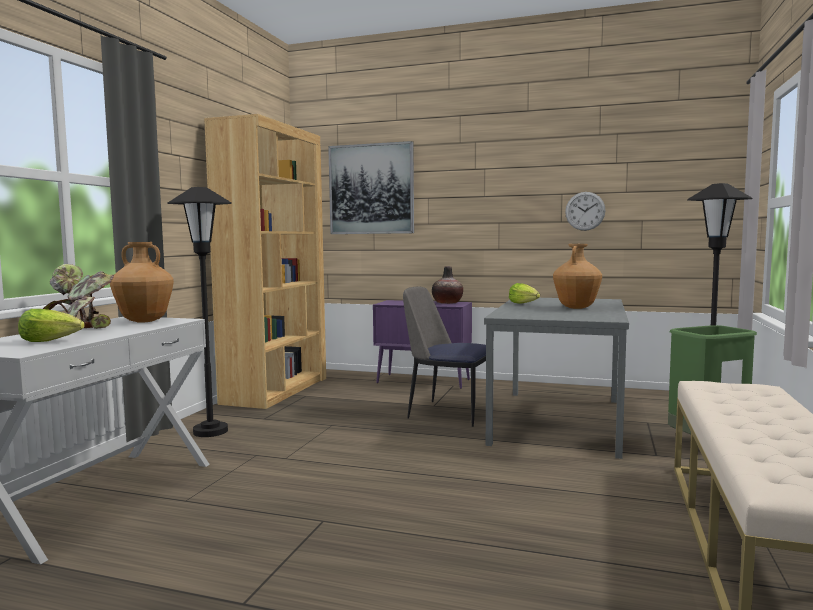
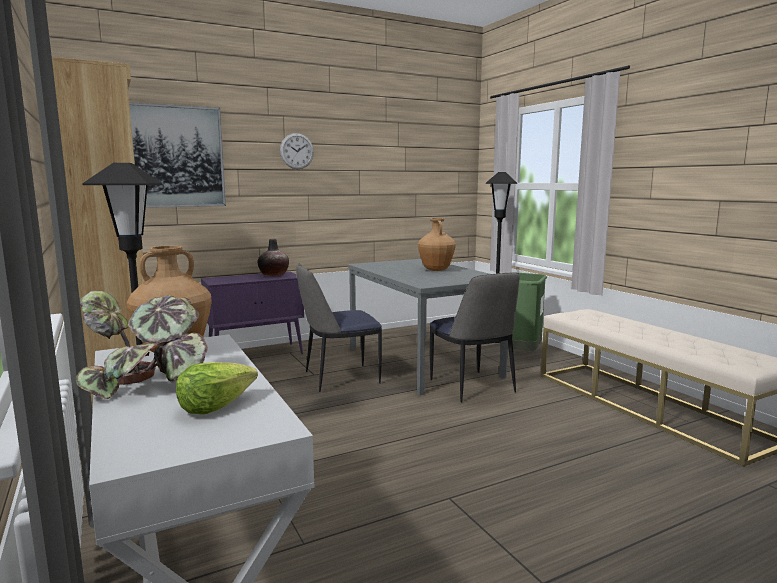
camera: 45 degrees left, 5 degrees up
lettuce [509,283,540,304] -> none
wall clock [565,192,606,231] -> wall clock moved to [280,133,314,169]
none -> chair [430,272,520,402]

